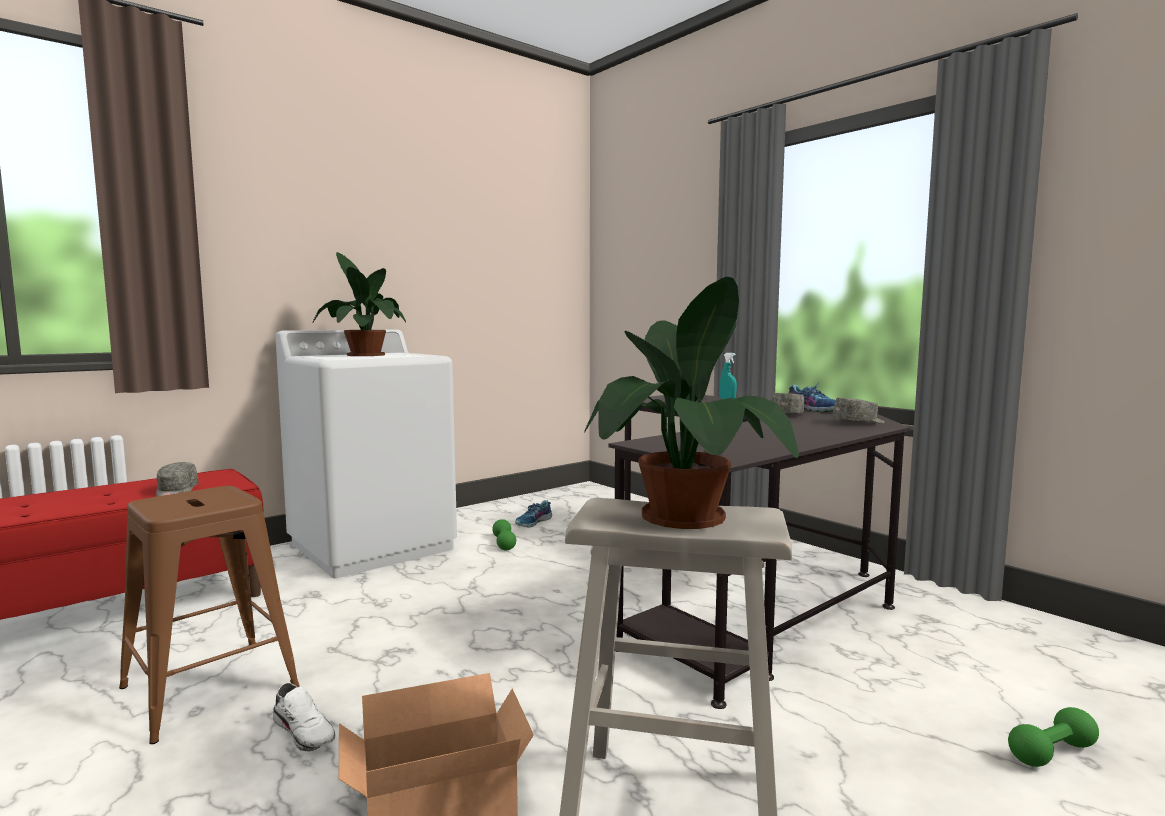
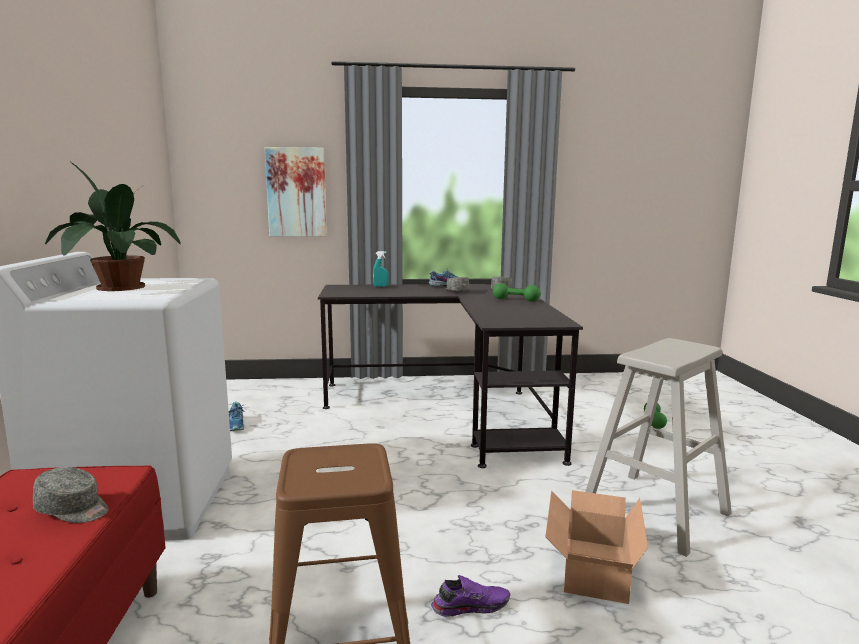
camera: 55 degrees left, 5 degrees up
white shoe [273,683,336,751] -> purple shoe [431,575,510,617]
green dumbbell [492,519,516,550] -> green dumbbell moved to [493,283,541,302]
potted plant [585,277,799,529] -> none
none -> picture [265,147,327,237]

